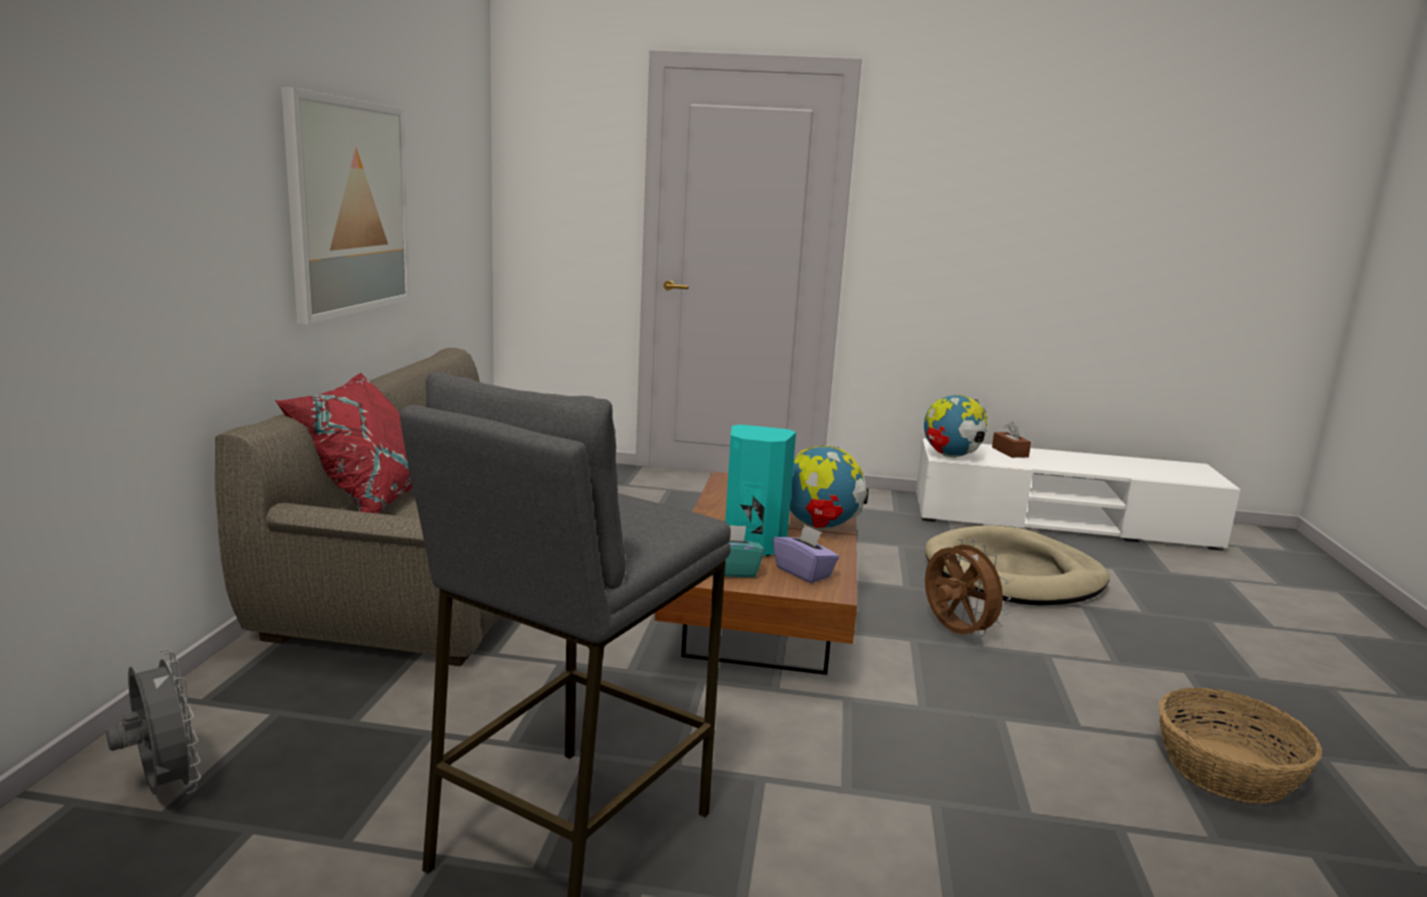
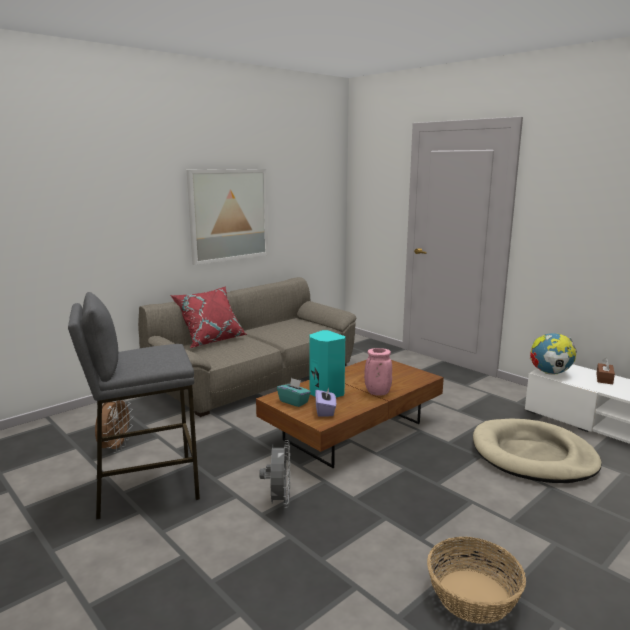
camera: 40 degrees right, 0 degrees up
grey fan [106,649,201,795] -> grey fan moved to [259,440,290,508]
globe [790,445,869,530] -> pink vase [364,348,392,396]
brown fan [925,539,1011,637] -> brown fan moved to [95,399,133,453]

